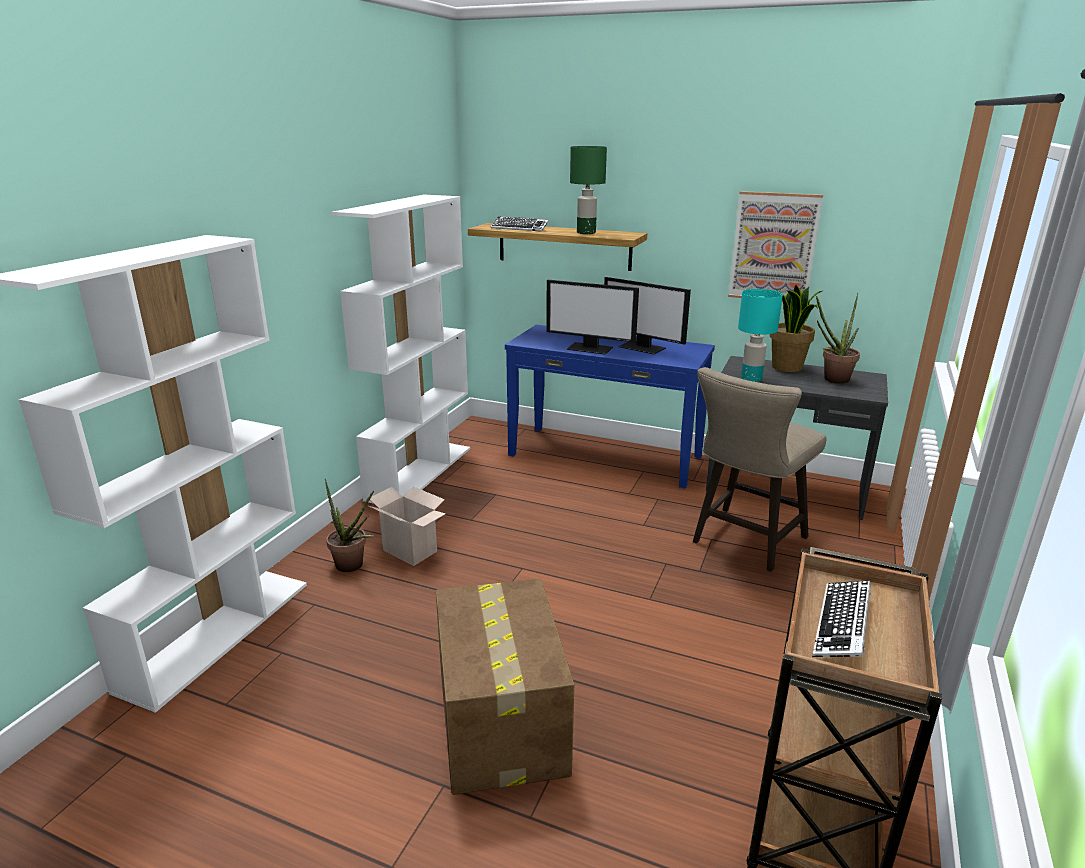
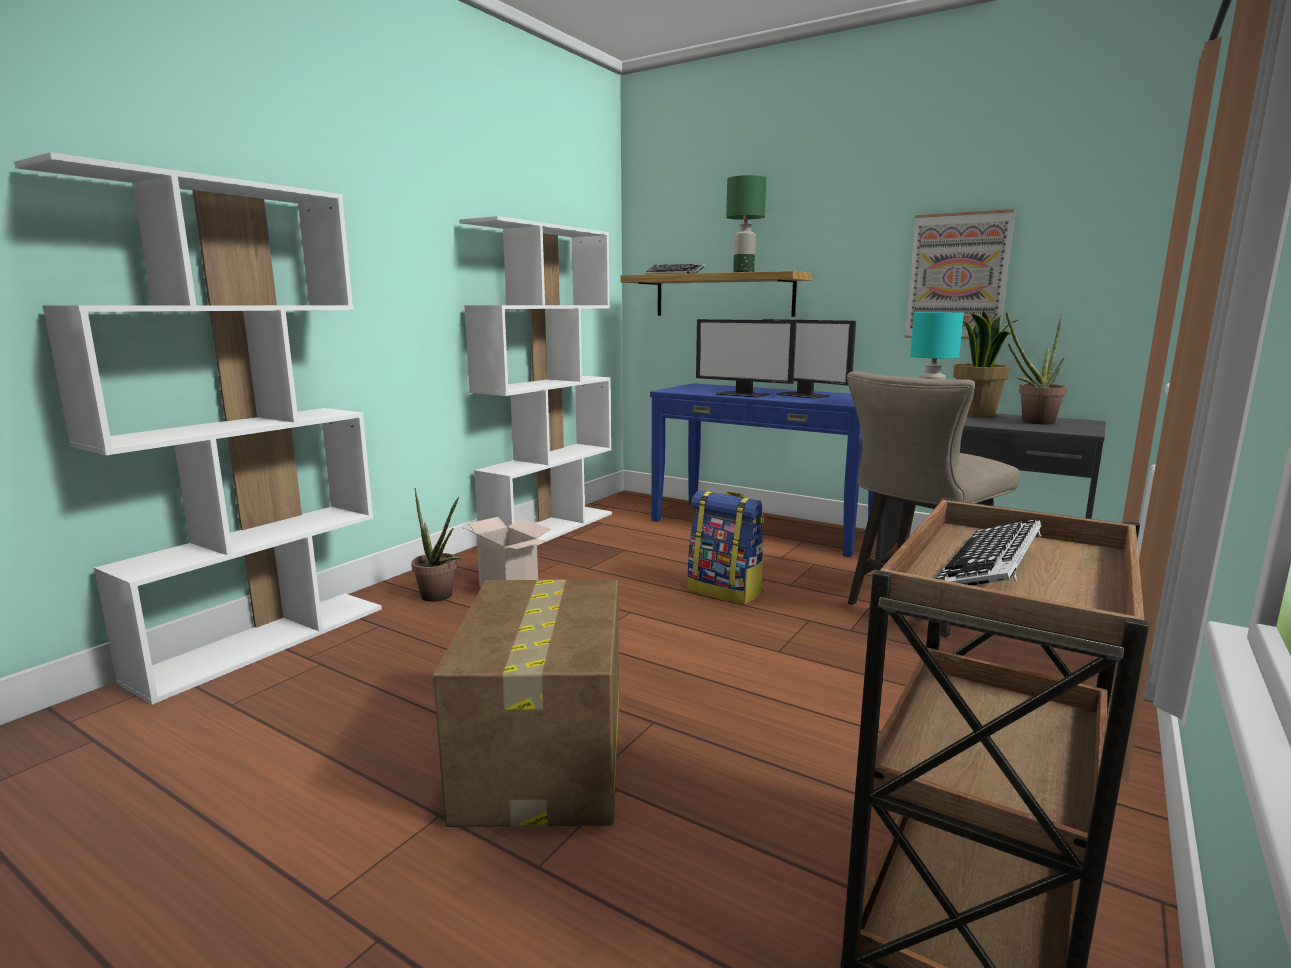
camera: 10 degrees right, 10 degrees down
none -> backpack [687,490,764,605]

